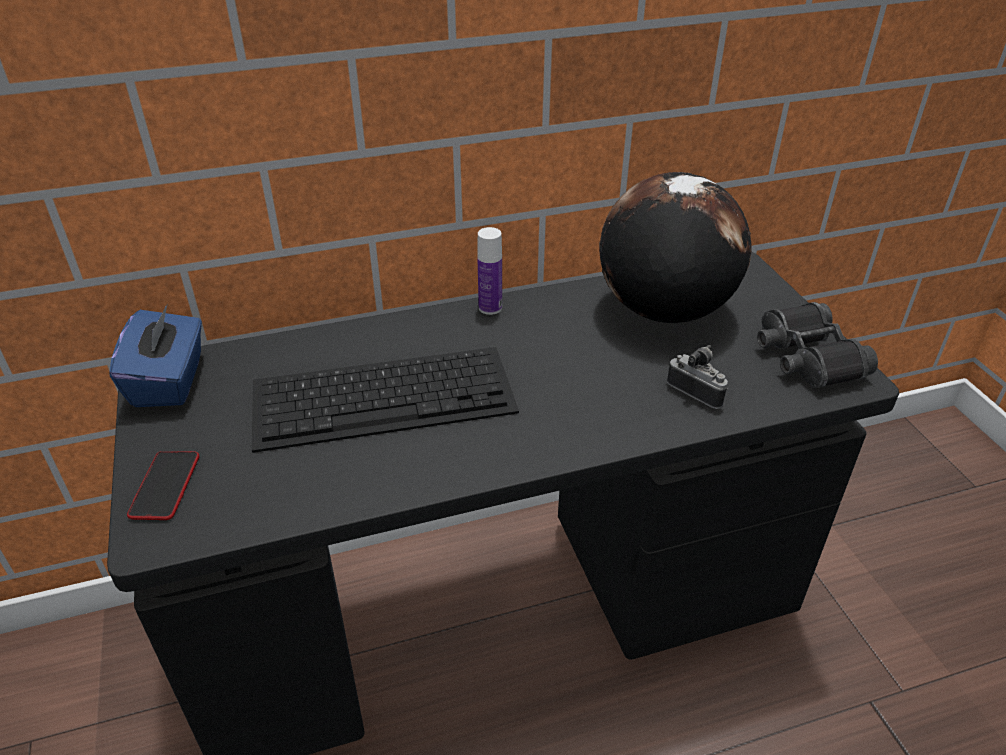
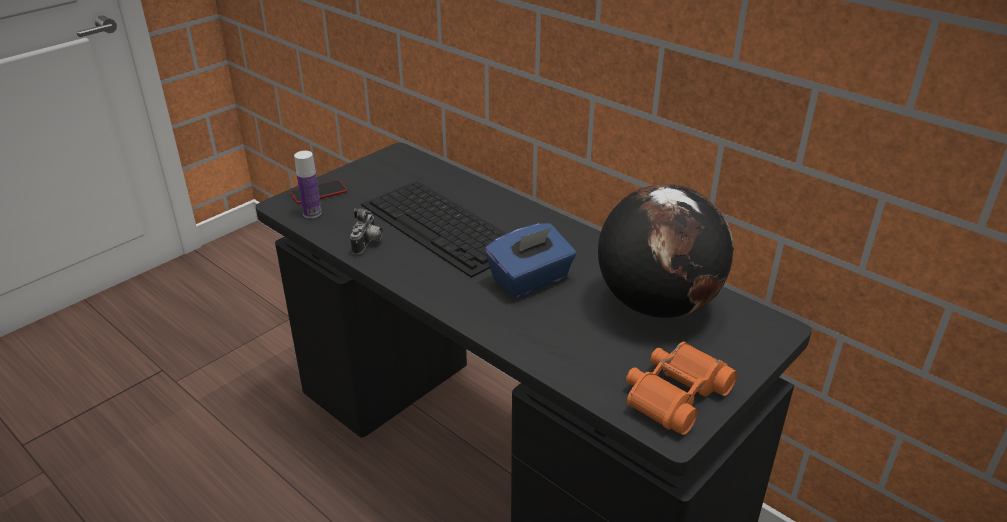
camera: 60 degrees right, 5 degrees down
blue tissue box [110,305,202,407] -> blue tissue box moved to [485,223,576,297]
bottle [477,227,502,315] -> bottle moved to [294,151,322,218]
camera [667,345,729,409] -> camera moved to [350,208,383,255]
black binoculars [757,302,878,388] -> orange binoculars [626,342,737,435]

